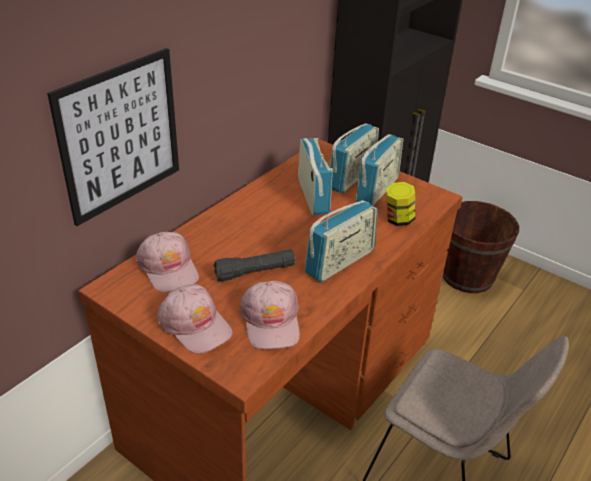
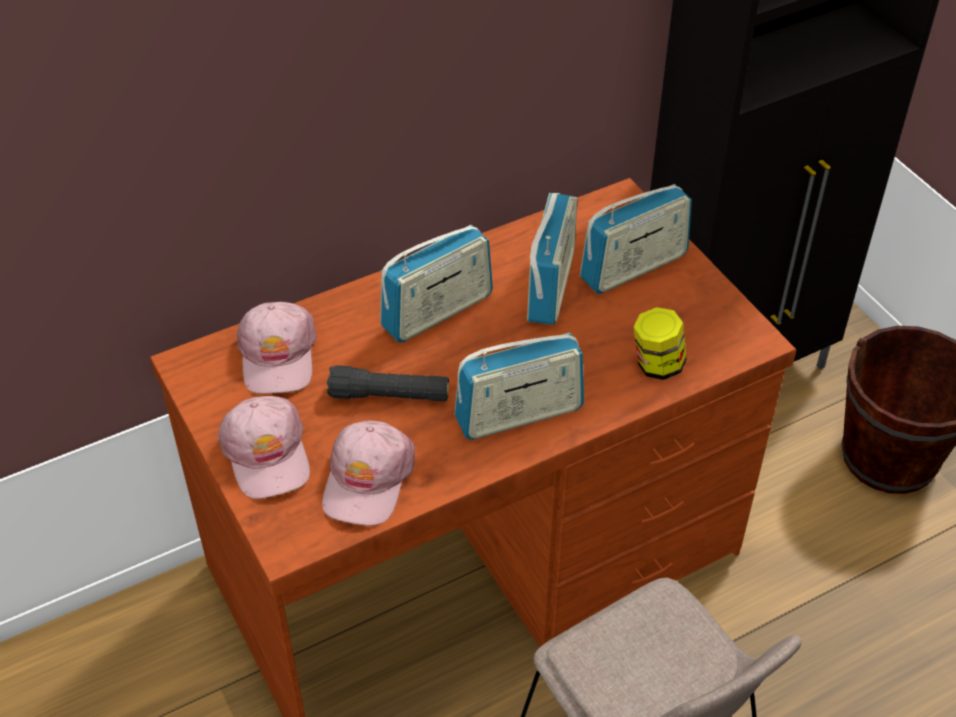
camera: 25 degrees right, 10 degrees up
picture [47,48,179,226] -> none
radio [355,134,403,206] -> radio moved to [380,225,493,343]

